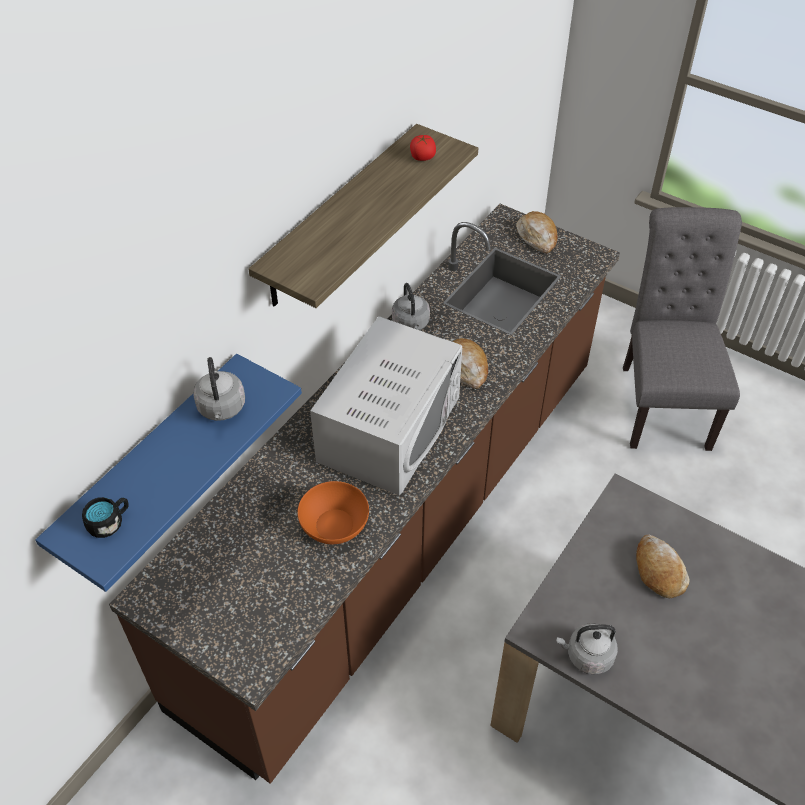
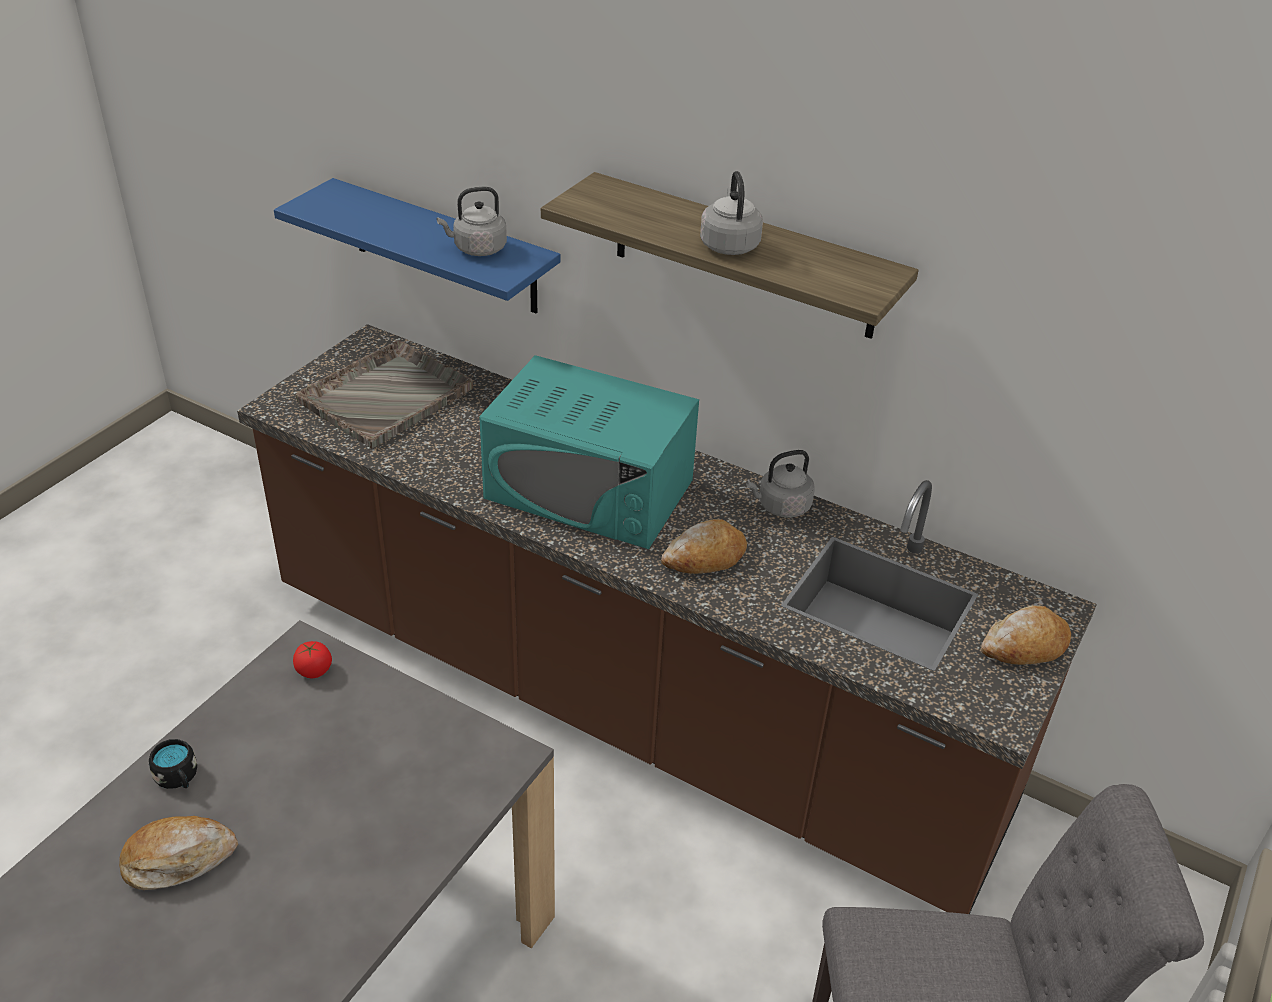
camera: 85 degrees right, 10 degrees down
black mug [82,497,129,538] -> black mug moved to [149,739,197,789]
orange bowl [297,481,369,544] -> none
white microwave [310,316,462,495] -> turquoise microwave [479,355,699,549]
tomato [410,135,436,161] -> tomato moved to [293,641,332,678]
grey kettle [556,623,618,675] -> grey kettle moved to [700,171,763,255]
bread [636,534,690,598] -> bread moved to [119,816,238,890]
none -> grey tray [296,340,473,448]

